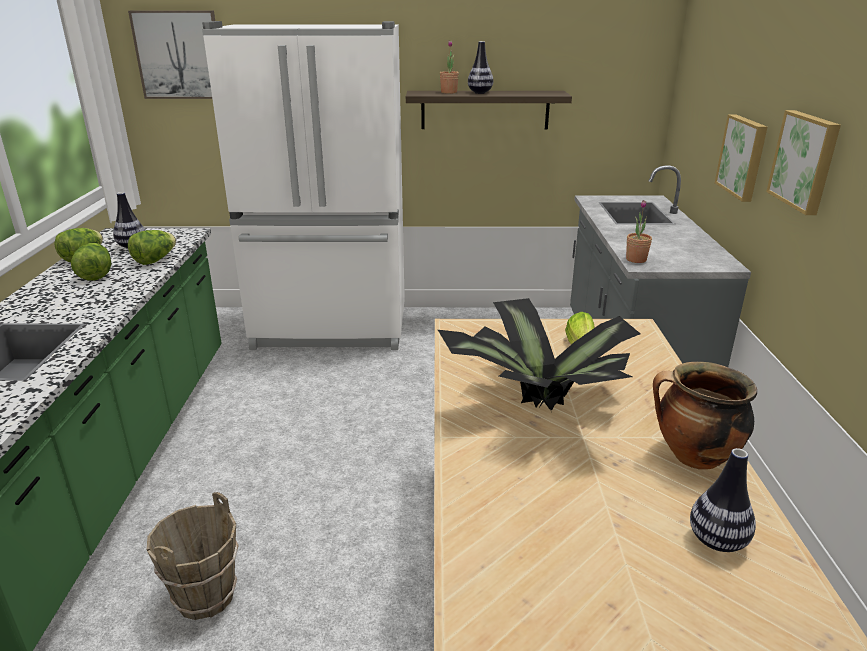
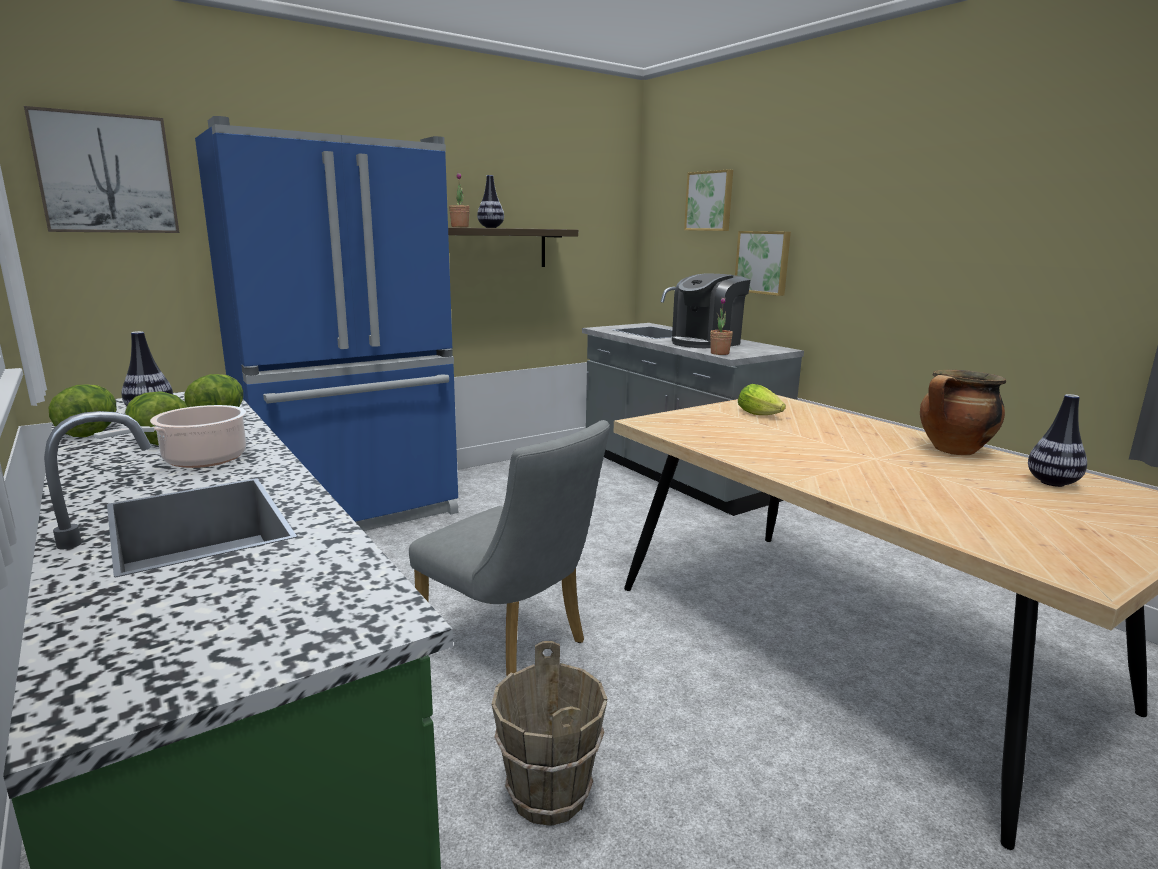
camera: 35 degrees left, 10 degrees down
white fridge [202,21,405,350] -> blue fridge [195,116,458,531]
potted plant [438,298,640,411] -> none
picture [766,110,841,215] -> picture moved to [684,169,733,231]
none -> cooking pot [94,405,246,468]
none -> grey chair [409,420,610,676]
none -> coffee machine [672,274,750,348]

